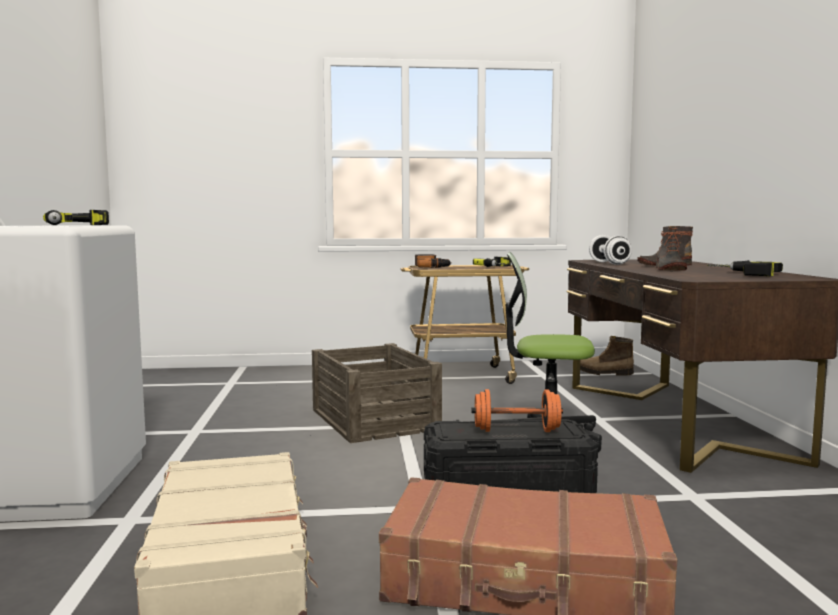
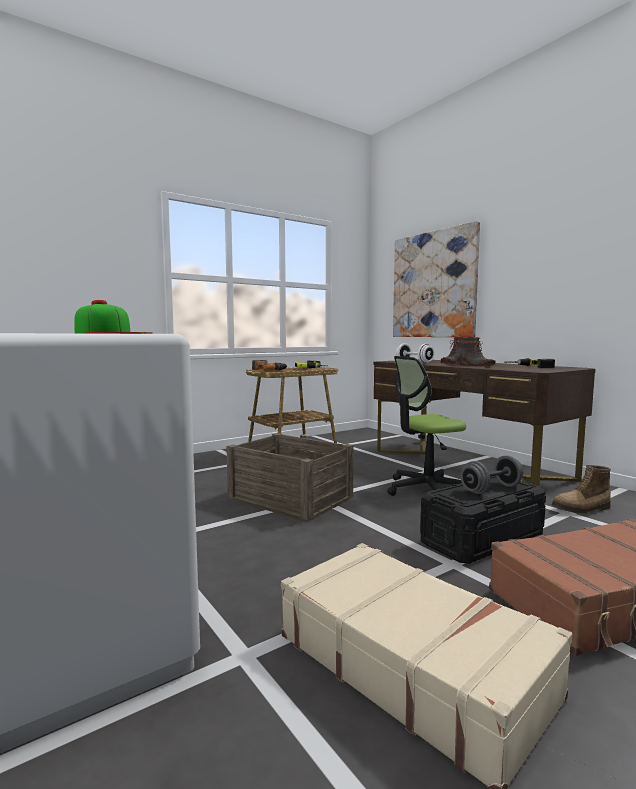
camera: 30 degrees left, 0 degrees up
power drill [43,210,109,225] -> cap [74,300,153,334]
orange dumbbell [472,389,563,432] -> grey dumbbell [461,455,524,494]
boot [580,336,634,376] -> boot moved to [552,465,611,514]
none -> picture [393,221,480,337]

